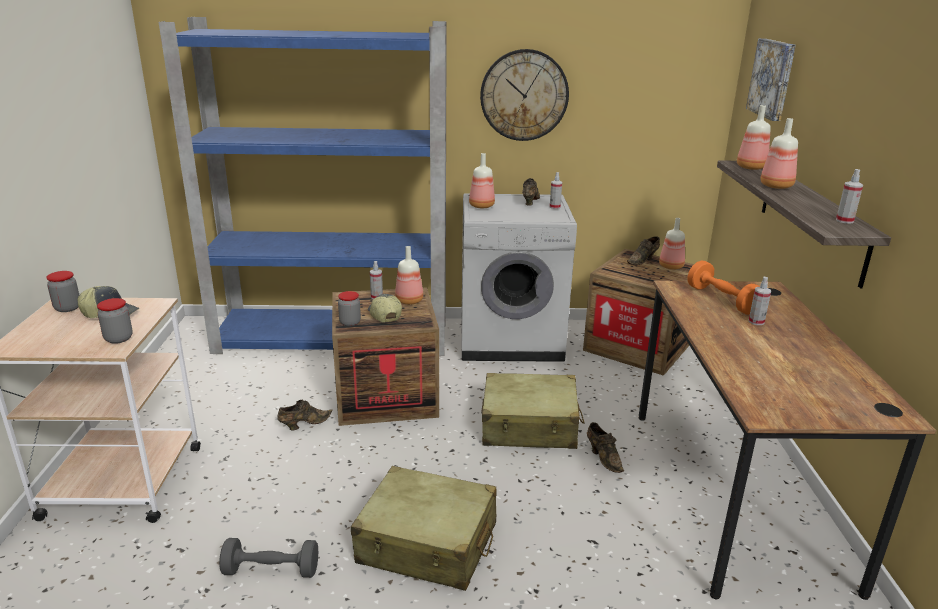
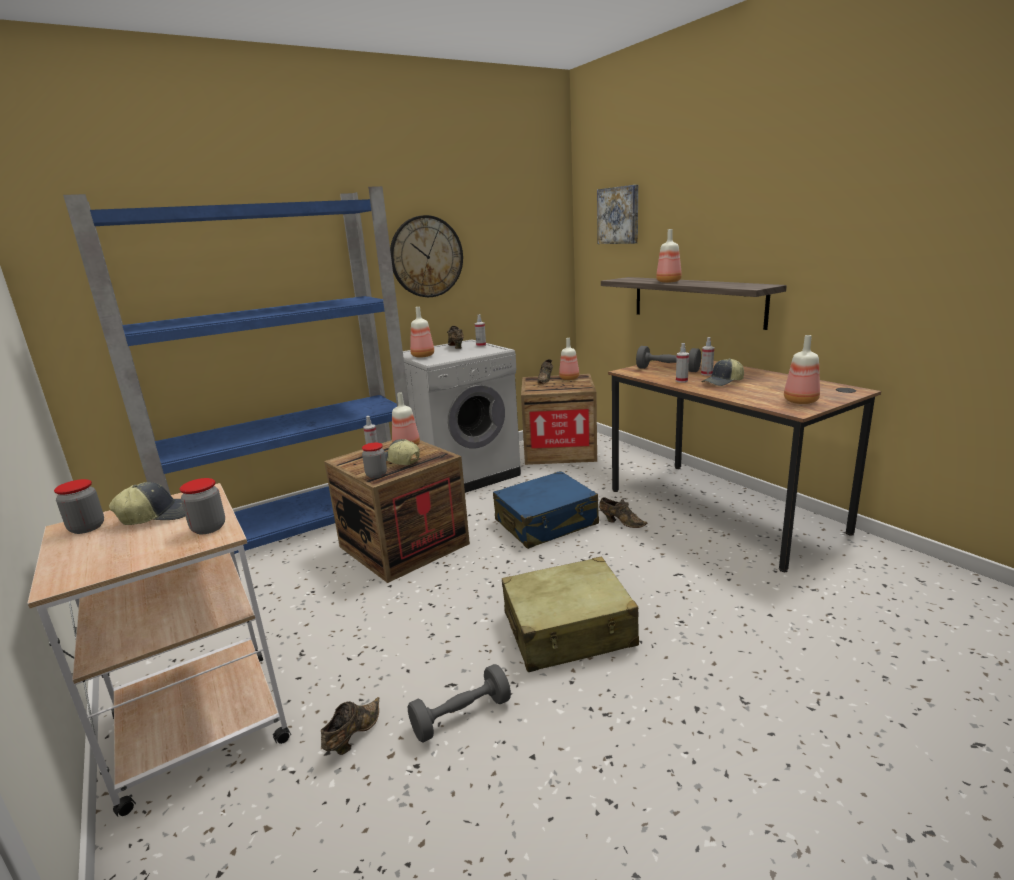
camera: 30 degrees left, 5 degrees down
brown shoe [277,400,332,430] -> brown shoe moved to [321,697,379,755]
beige suitcase [481,373,585,449] -> blue suitcase [493,471,599,549]
orange dumbbell [688,261,760,315] -> grey dumbbell [636,346,701,372]
bottle [737,105,771,170] -> bottle moved to [784,335,820,404]
spray bottle [836,169,863,224] -> spray bottle moved to [676,343,689,383]
none -> cap [701,358,744,386]

